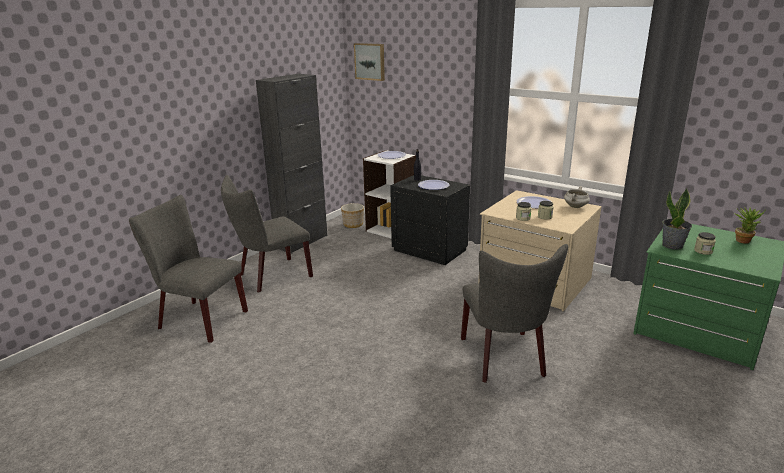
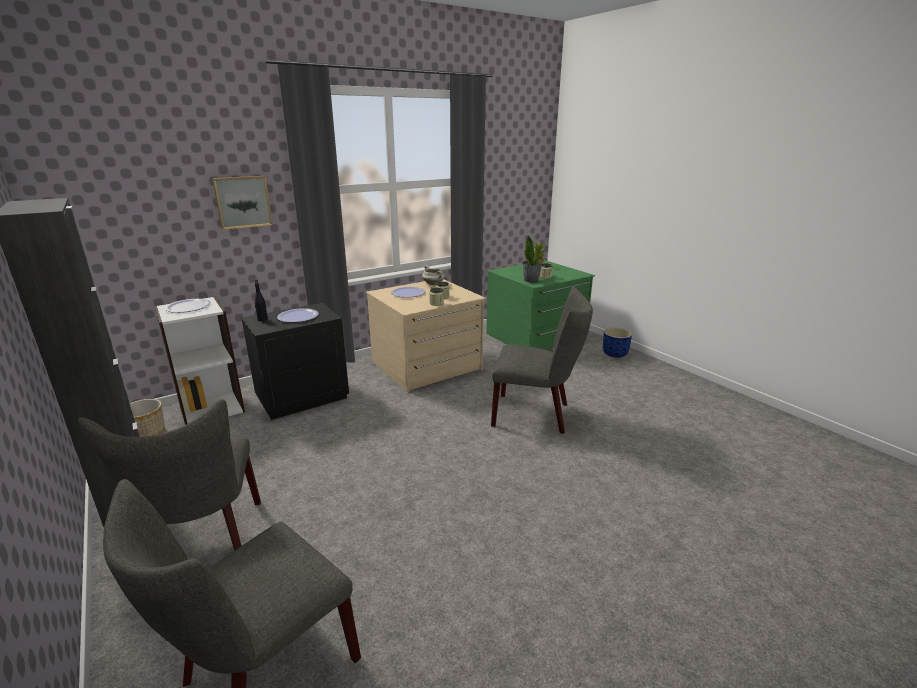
camera: 70 degrees left, 0 degrees up
picture [354,43,385,81] -> picture moved to [212,176,273,230]
none -> blue planter [603,328,632,358]

